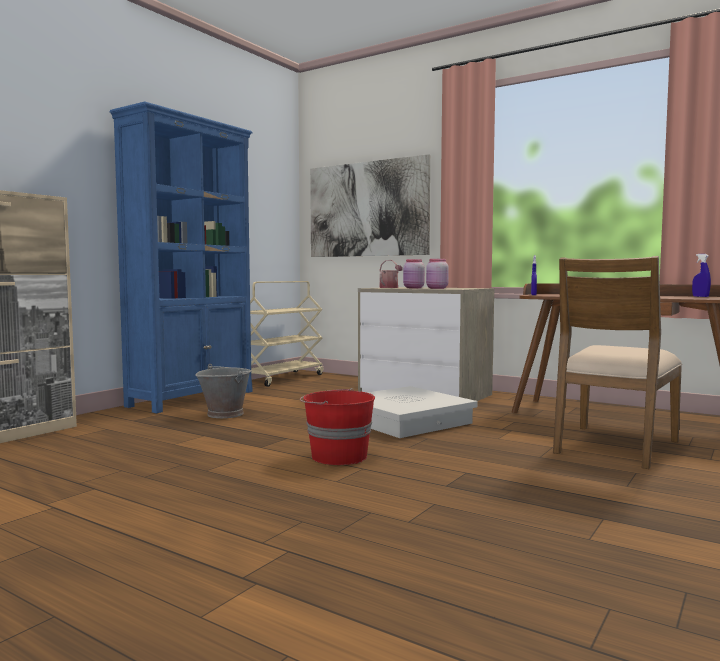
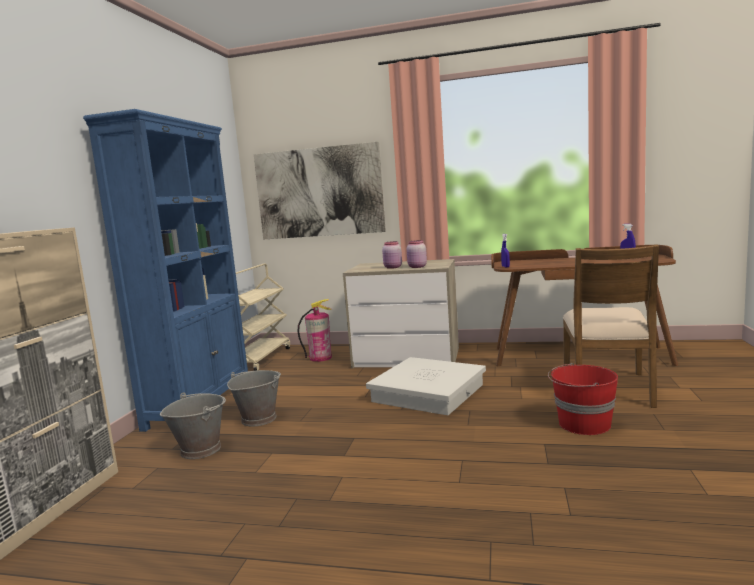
camera: 20 degrees left, 5 degrees up
red bucket [300,388,375,465] -> red bucket moved to [548,363,618,435]
watering can [379,260,403,288] -> none
none -> grey bucket [160,392,226,459]
none -> fire extinguisher [298,299,332,362]

